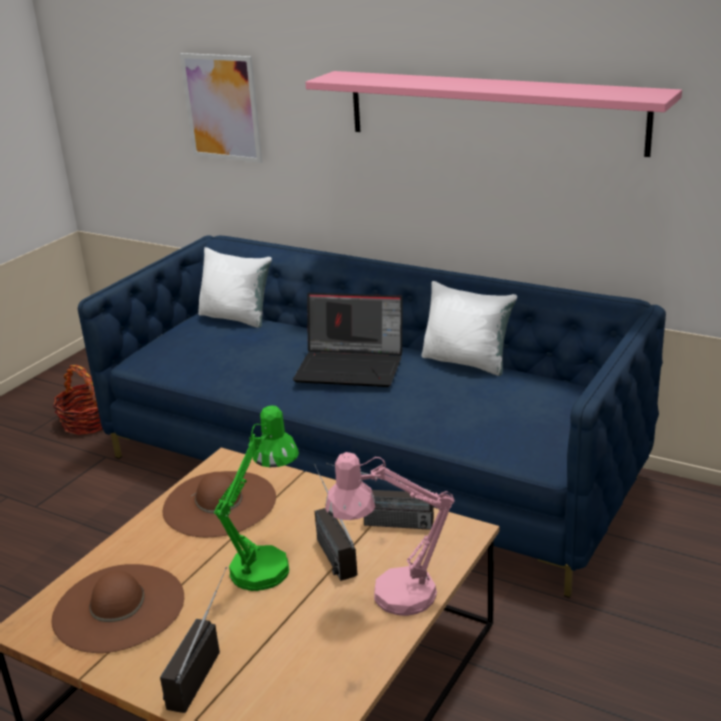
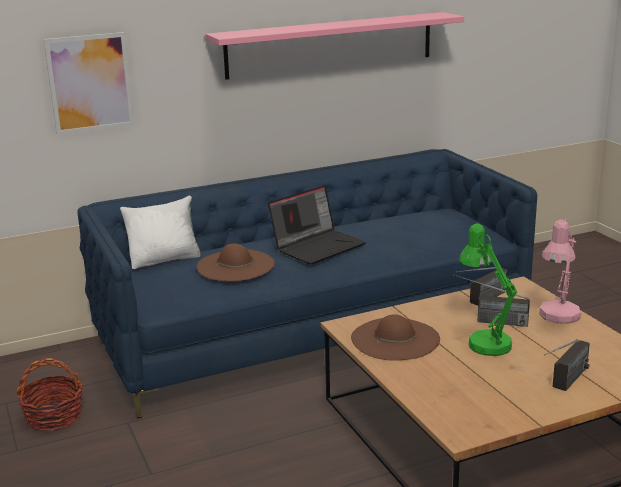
camera: 55 degrees left, 5 degrees down
brown hat [52,564,184,653] -> brown hat moved to [197,243,275,281]
radio [160,567,227,713] -> radio turned 105 degrees counterclockwise [544,339,590,391]
white pillow [422,281,517,376] -> none

